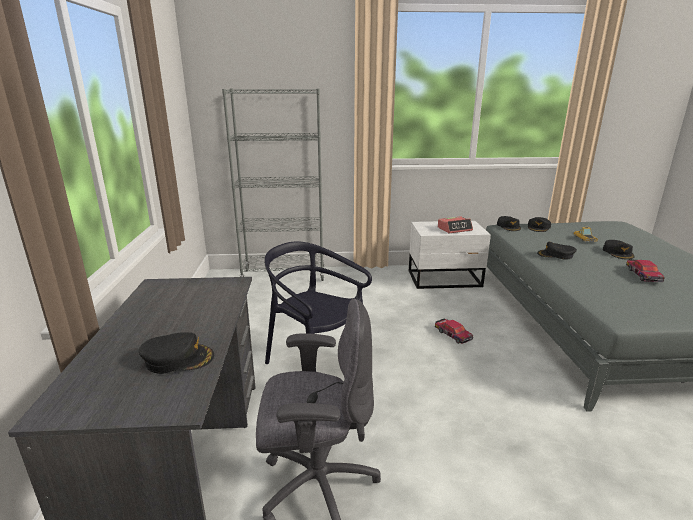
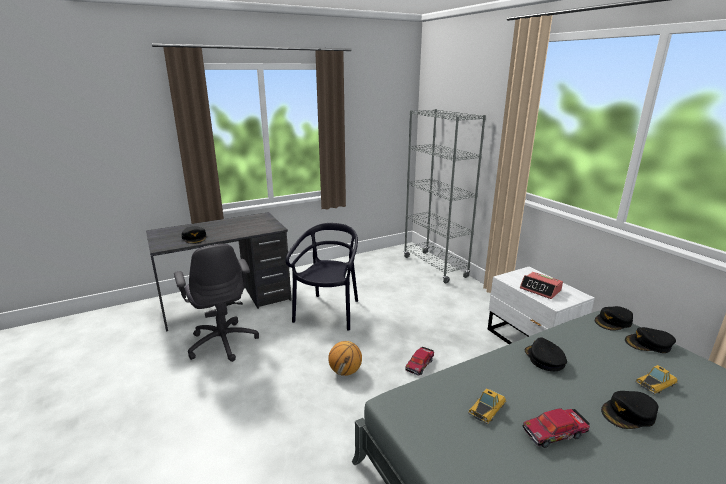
camera: 65 degrees right, 0 degrees up
none -> basketball [328,341,362,376]
none -> toy car [468,389,506,424]

